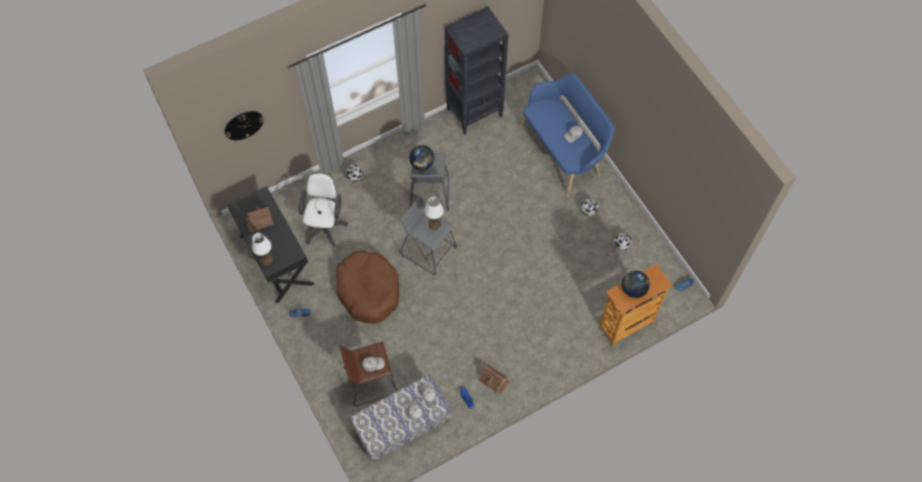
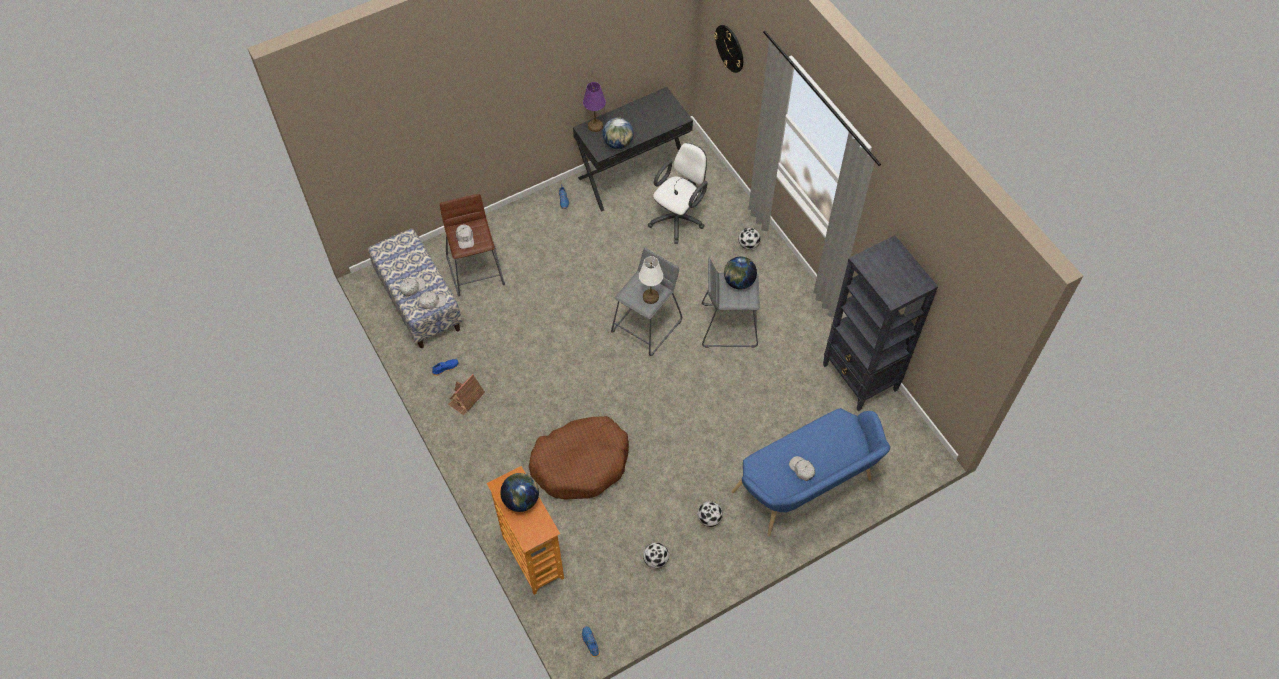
camera: 90 degrees right, 5 degrees down
toy house [245,206,274,232] -> none
white table lamp [252,233,273,266] -> purple table lamp [583,82,606,132]
white office chair [299,173,348,248] -> white office chair turned 60 degrees counterclockwise [648,143,708,244]
brown dog bed [336,251,399,324] -> brown dog bed moved to [529,416,629,500]
none -> globe [603,117,634,149]

